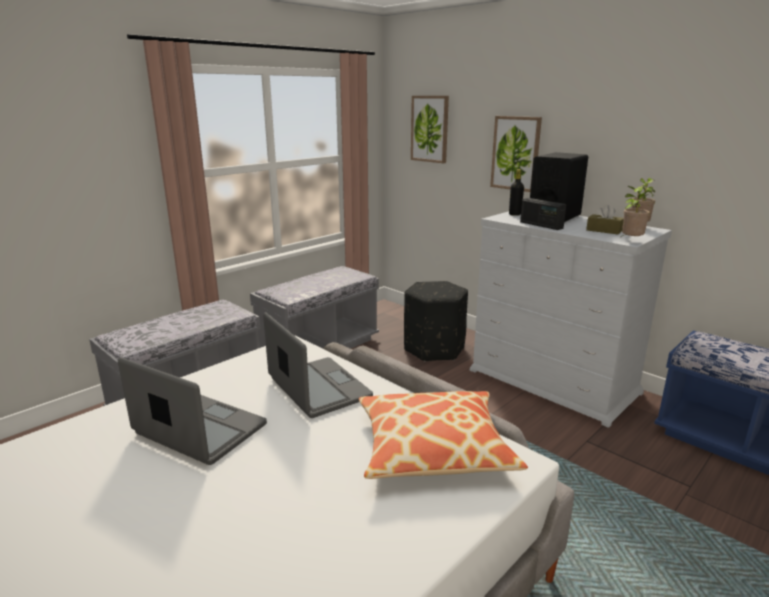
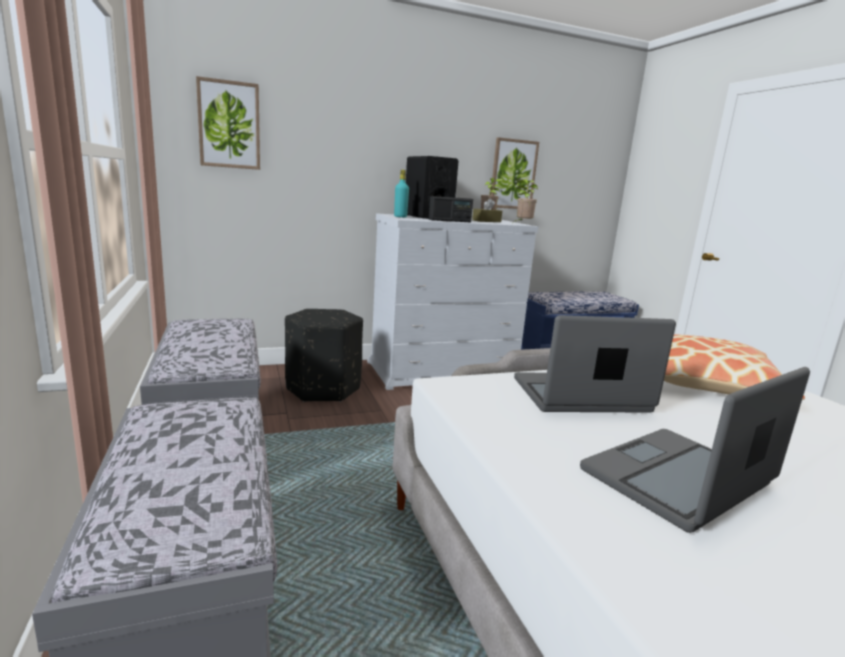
camera: 65 degrees left, 5 degrees down
picture [490,116,542,192] -> picture moved to [491,137,539,209]
black bottle [509,169,524,216] -> turquoise bottle [394,170,409,217]

